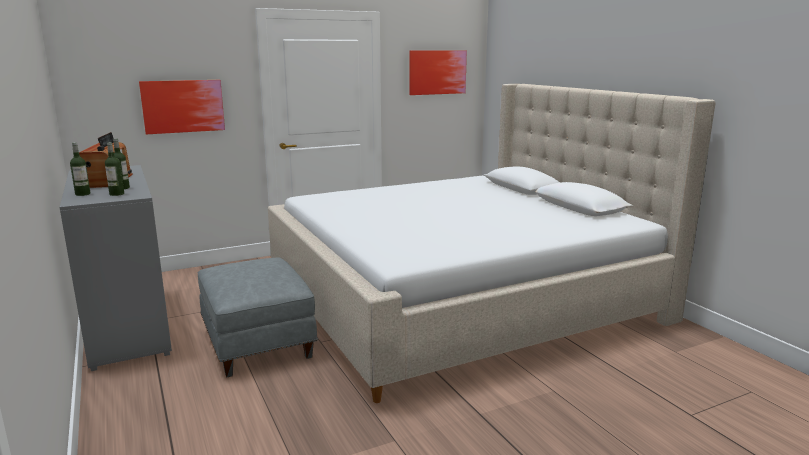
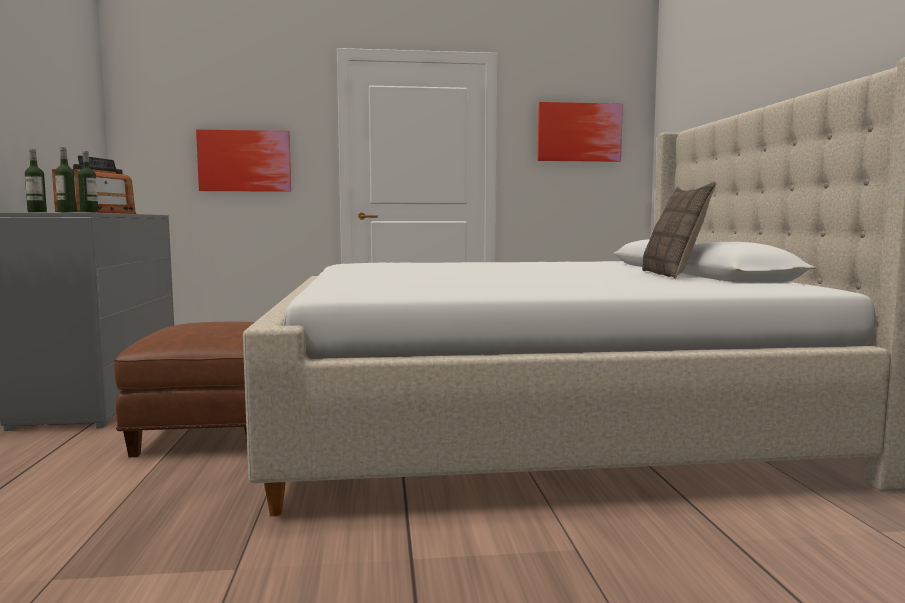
camera: 20 degrees right, 10 degrees down
grey ottoman [198,258,318,377] -> brown ottoman [114,322,255,457]
none -> pillow [642,181,717,279]

